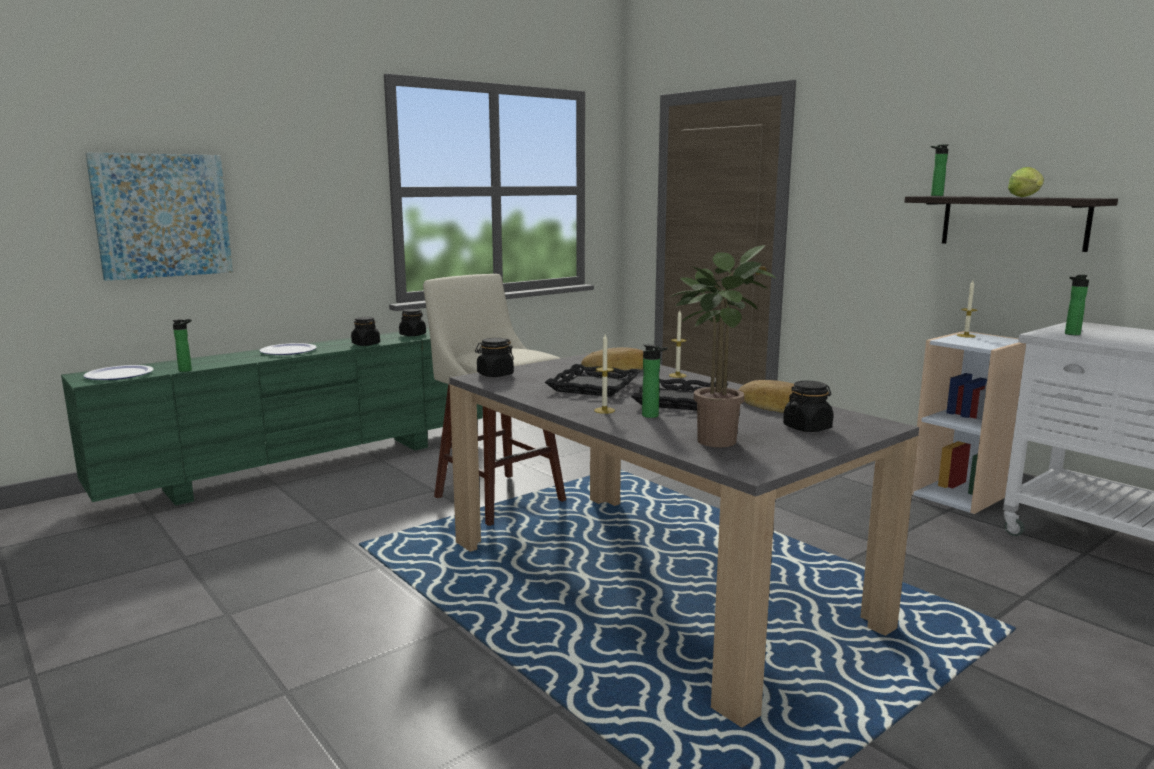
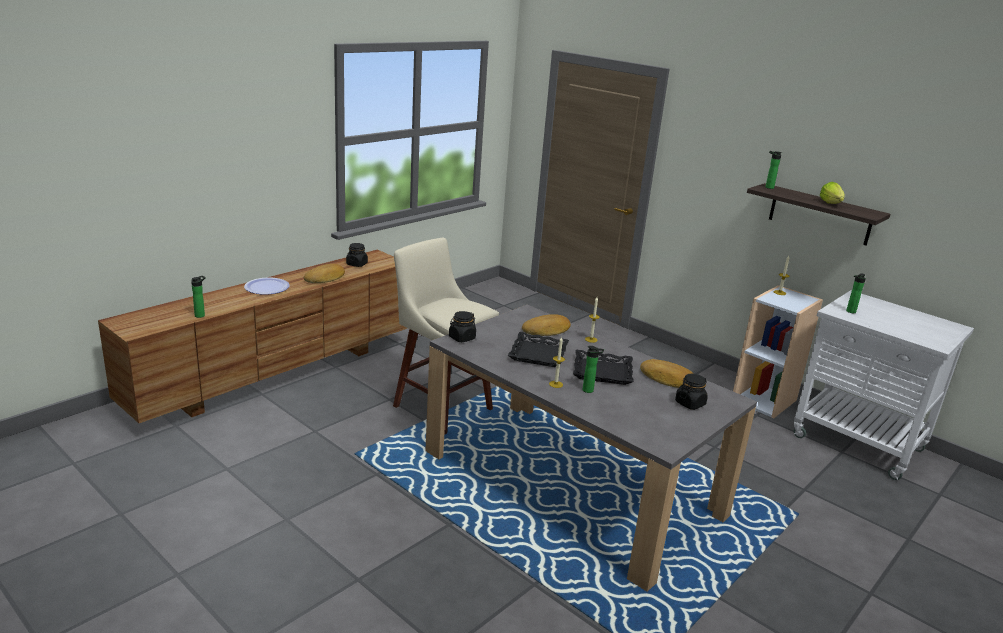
camera: 10 degrees left, 10 degrees up
green cabinet [61,328,483,506] -> brown cabinet [98,250,407,423]
plate [83,365,154,380] -> none
picture [85,153,233,281] -> none
black jar [351,317,380,346] -> bread [304,264,345,283]
potted plant [670,245,777,447] -> none

